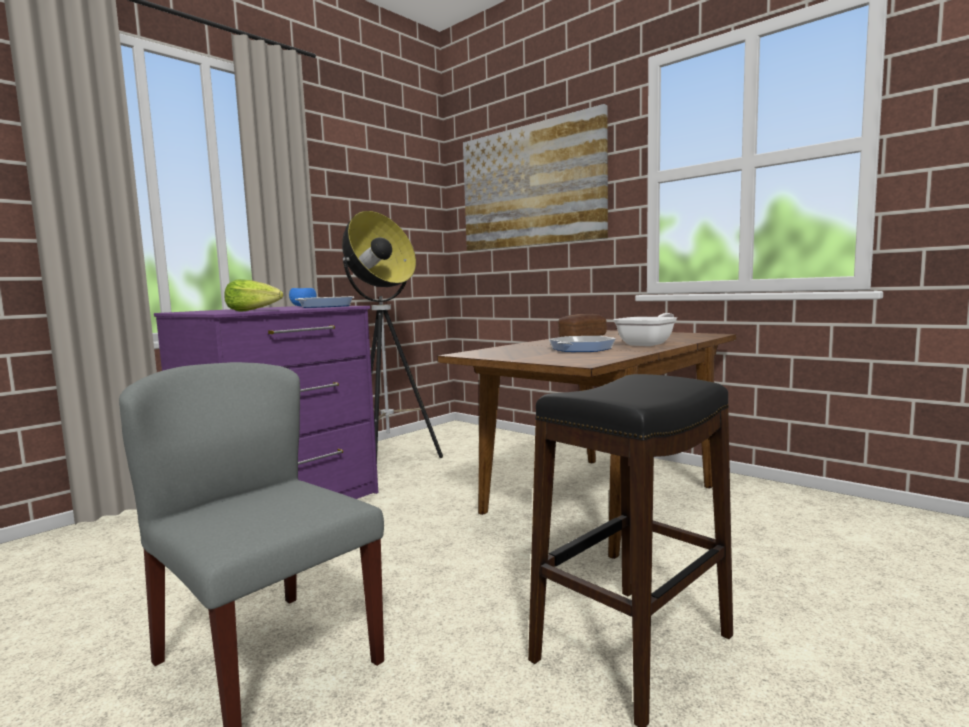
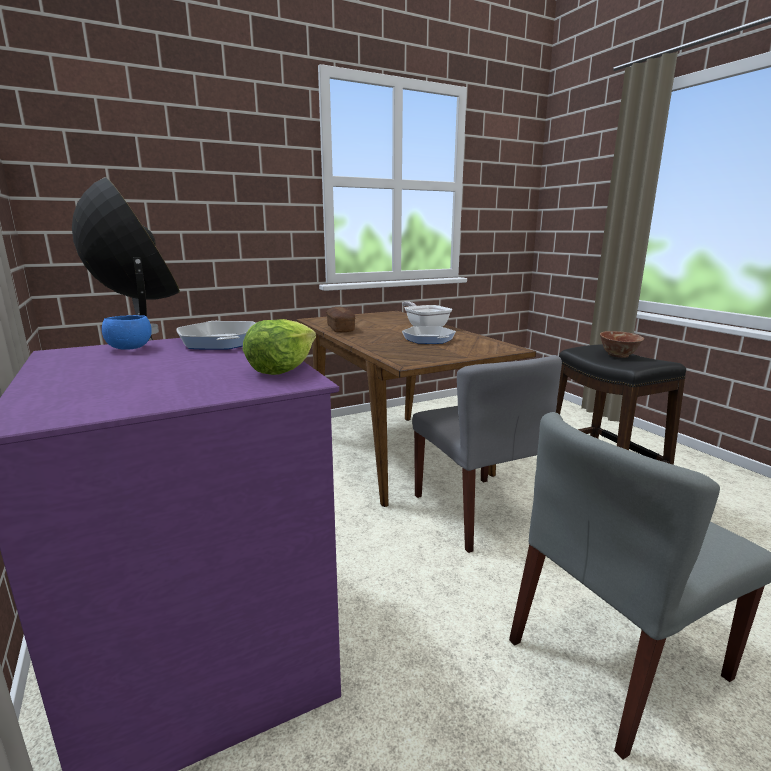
camera: 70 degrees left, 10 degrees up
picture [463,104,608,251] -> none
none -> grey chair [412,355,562,553]
none -> bowl [600,331,644,358]

